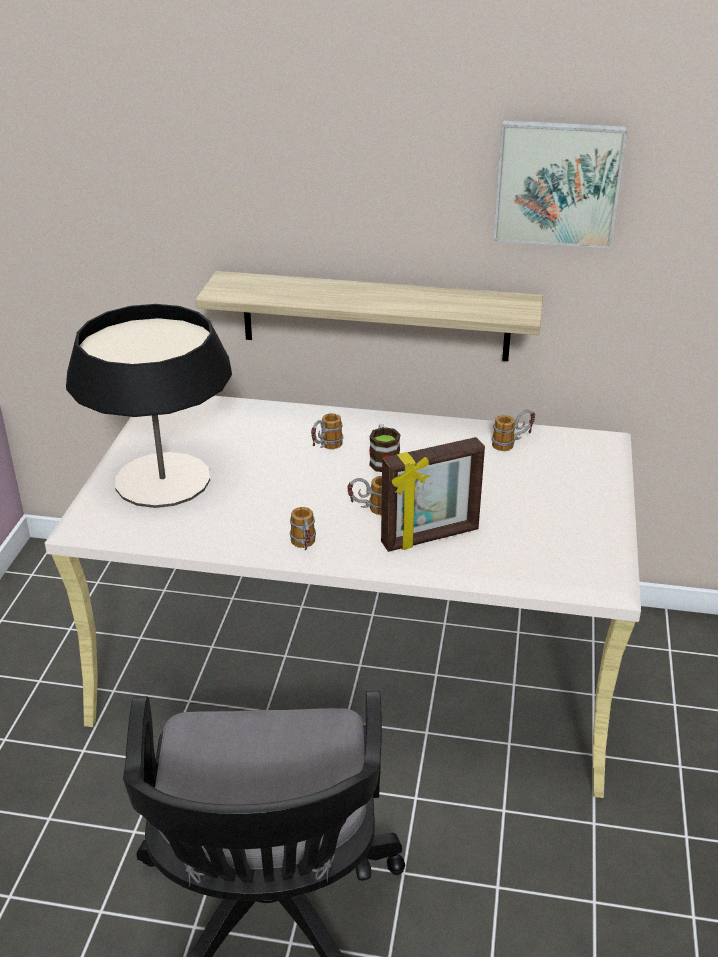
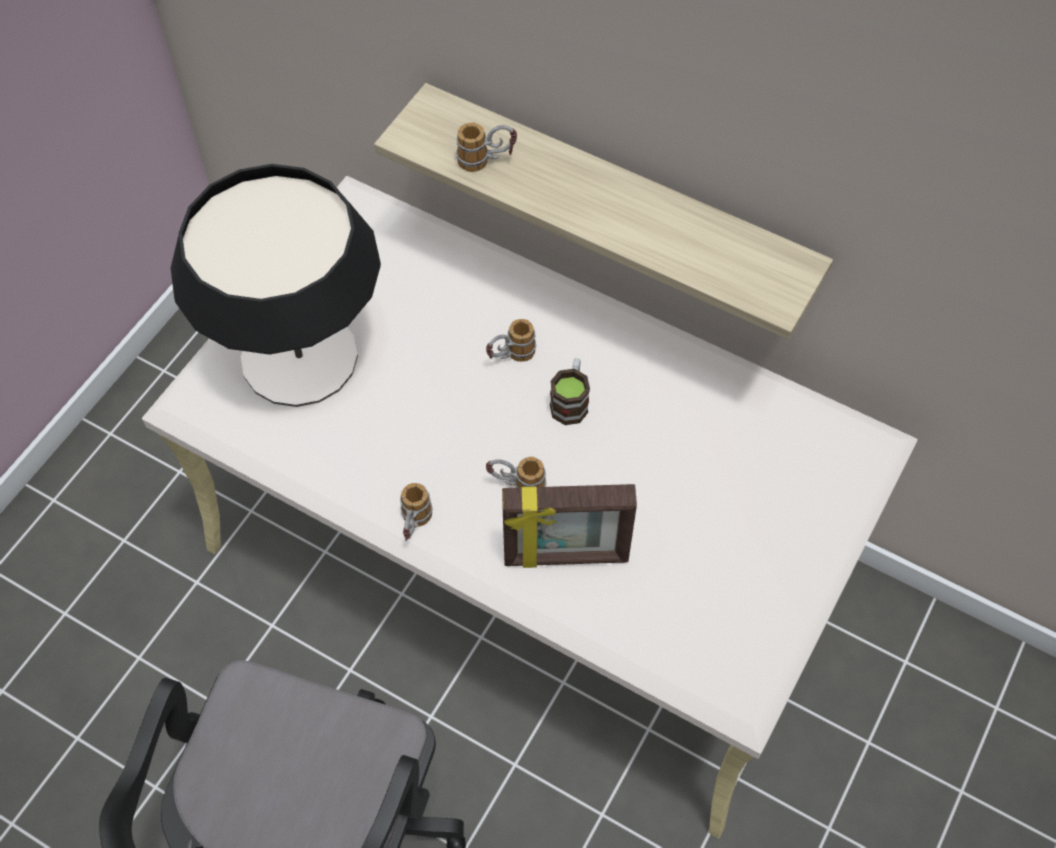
camera: 20 degrees right, 25 degrees up
mug [492,409,535,451] -> mug moved to [456,122,517,172]
picture [493,120,627,249] -> none

